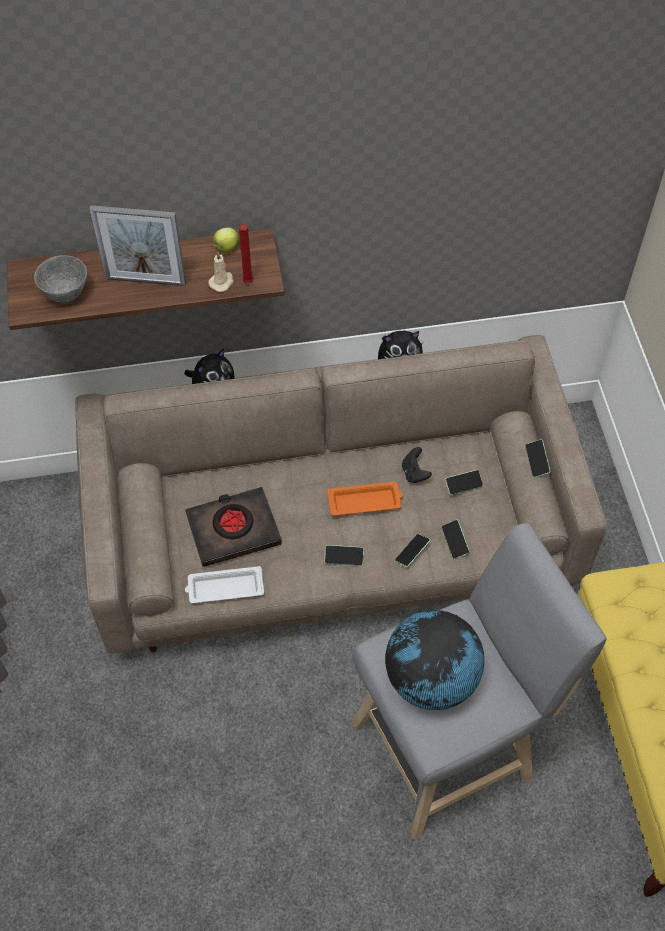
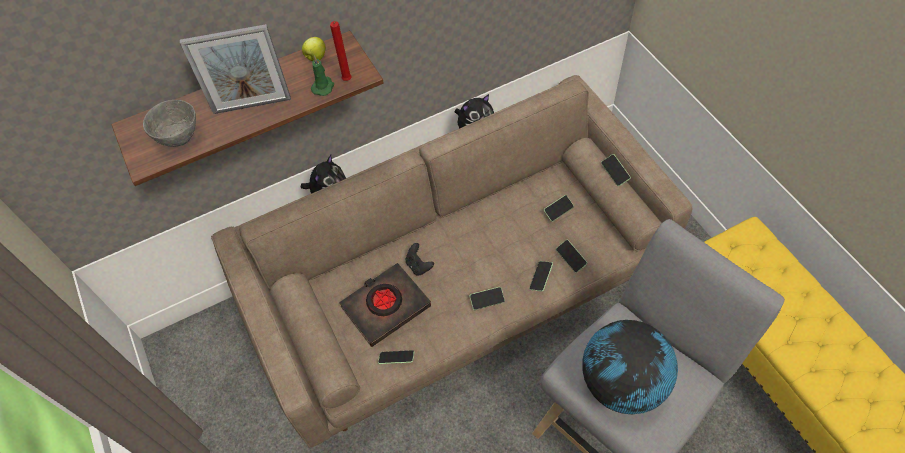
camera: 15 degrees left, 0 degrees up
white tray [185,566,264,603] -> phone [378,350,414,364]
beige candle [208,252,234,292] -> green candle [311,56,334,96]
orange tray [327,482,403,516] -> none
black game controller [402,447,432,483] -> black game controller moved to [406,243,434,276]

